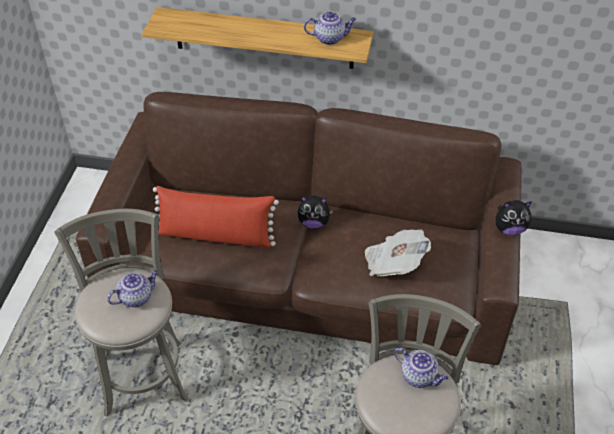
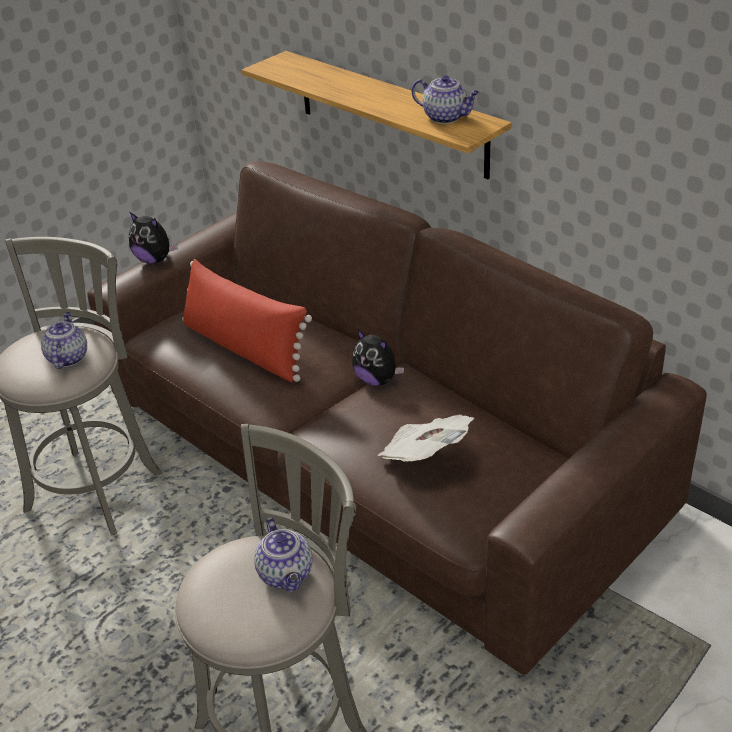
camera: 35 degrees right, 10 degrees down
teapot [107,270,158,307] -> teapot turned 90 degrees counterclockwise [41,312,87,369]
plush toy [496,200,532,236] -> plush toy moved to [129,212,177,264]

